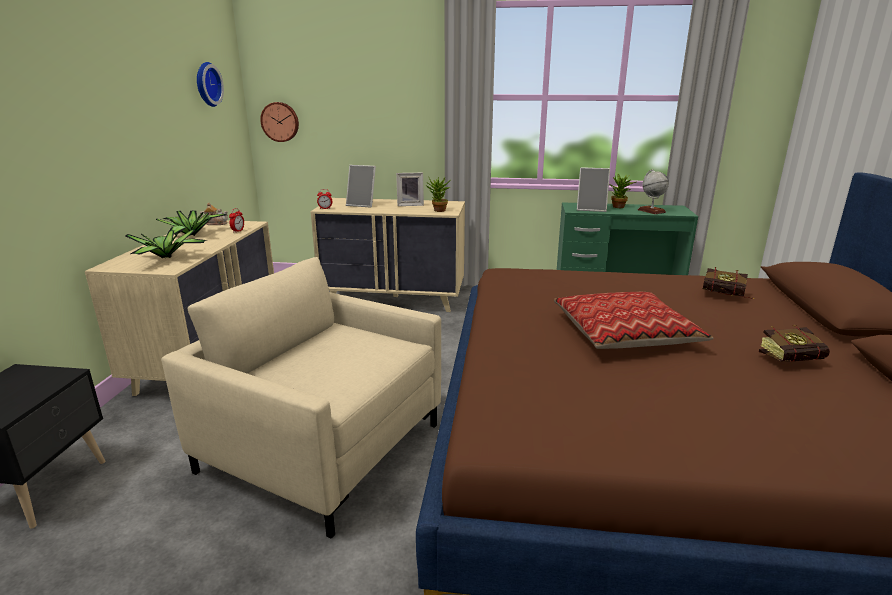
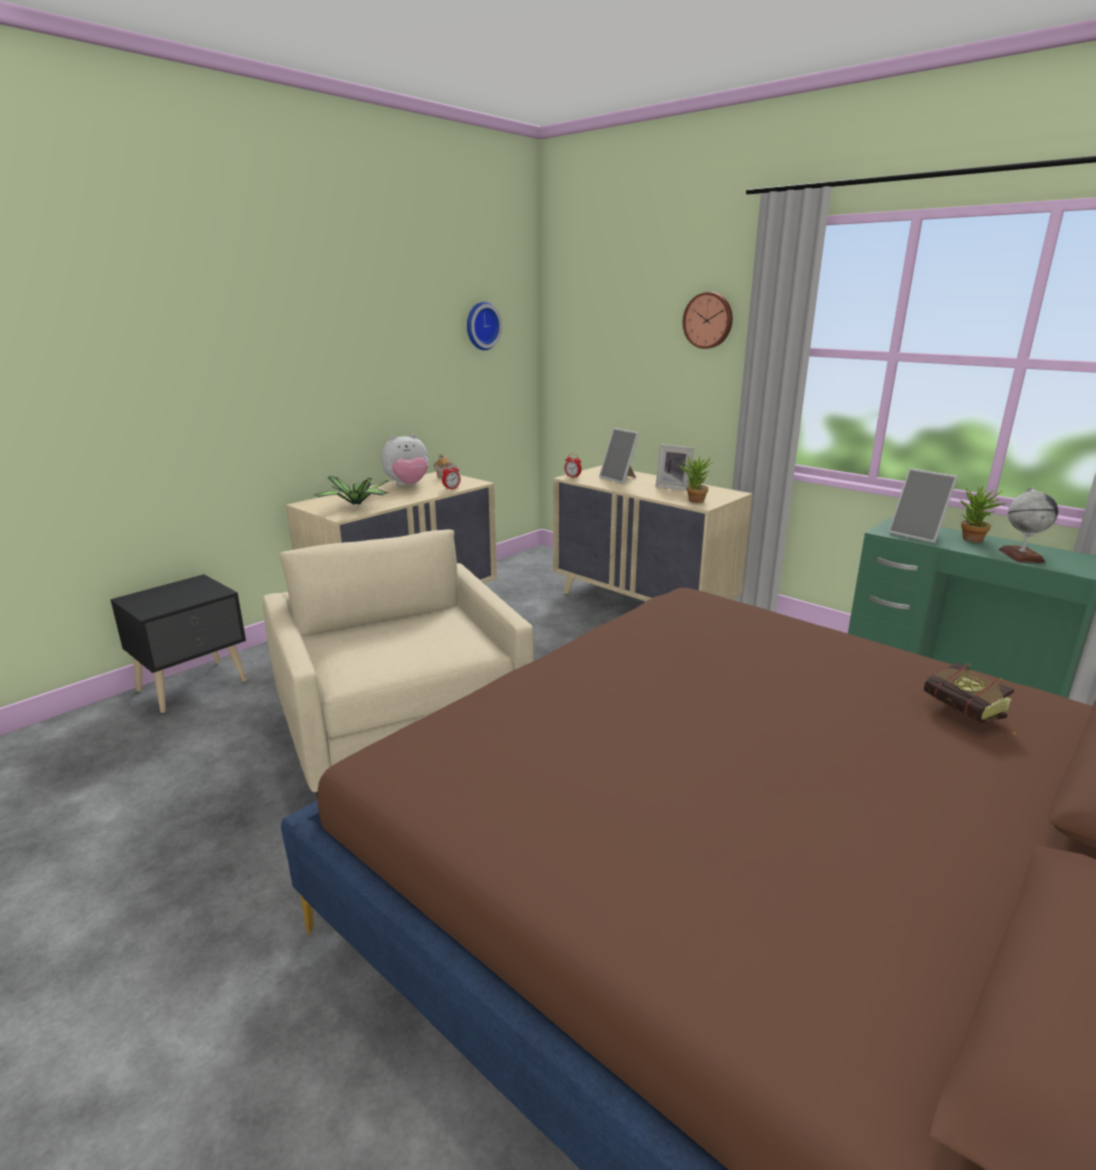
camera: 35 degrees right, 0 degrees up
potted plant [156,210,226,236] -> plush toy [381,434,428,485]
wall clock [260,102,299,142] -> wall clock moved to [683,292,733,349]
pillow [554,292,714,349] -> none
book [759,325,830,362] -> none

